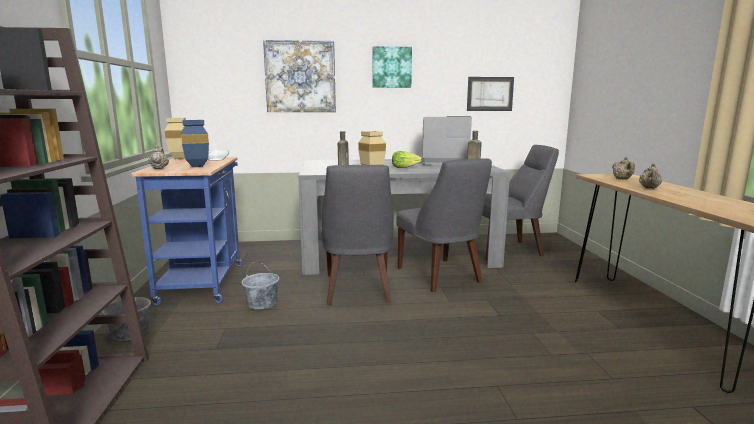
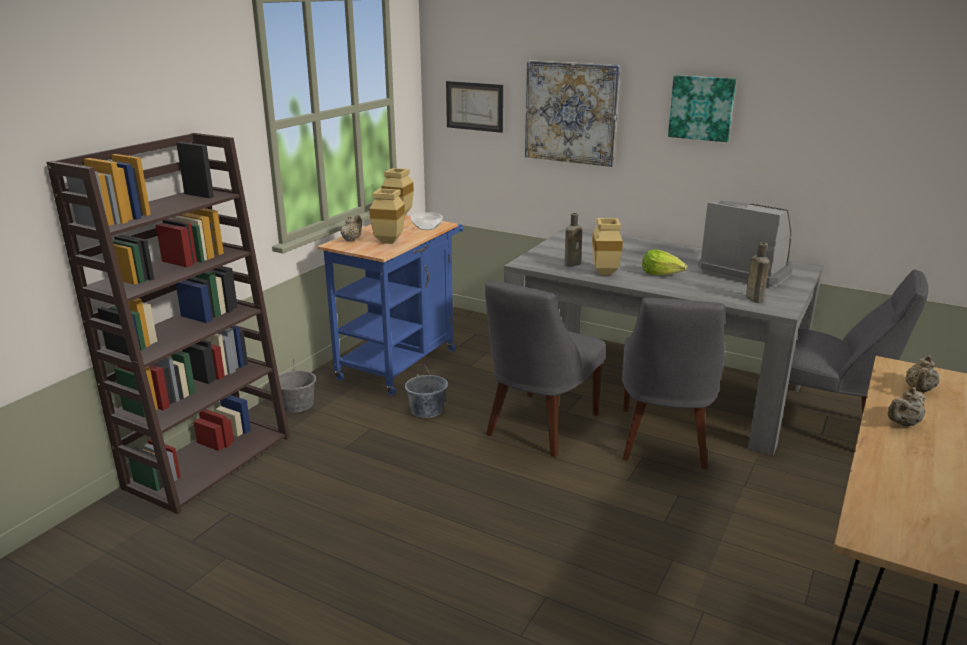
camera: 35 degrees right, 10 degrees up
blue vase [181,120,209,167] -> beige vase [369,188,405,244]
picture [467,77,514,111] -> picture moved to [446,81,503,133]

